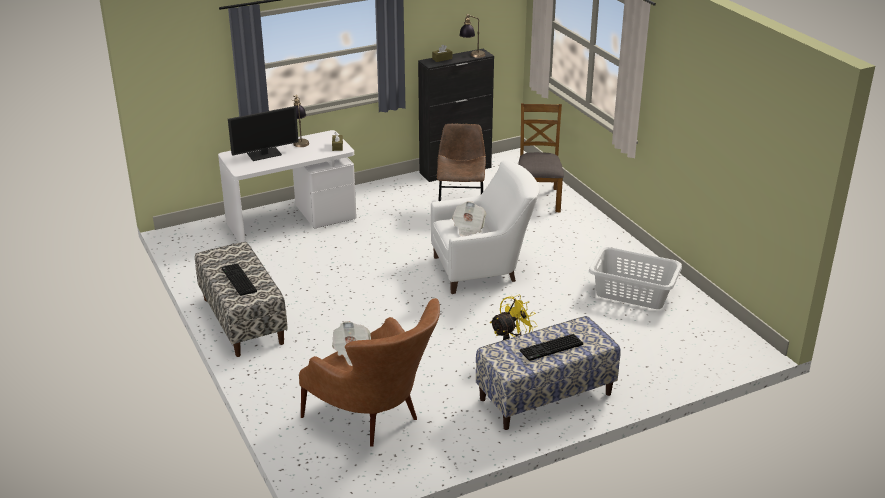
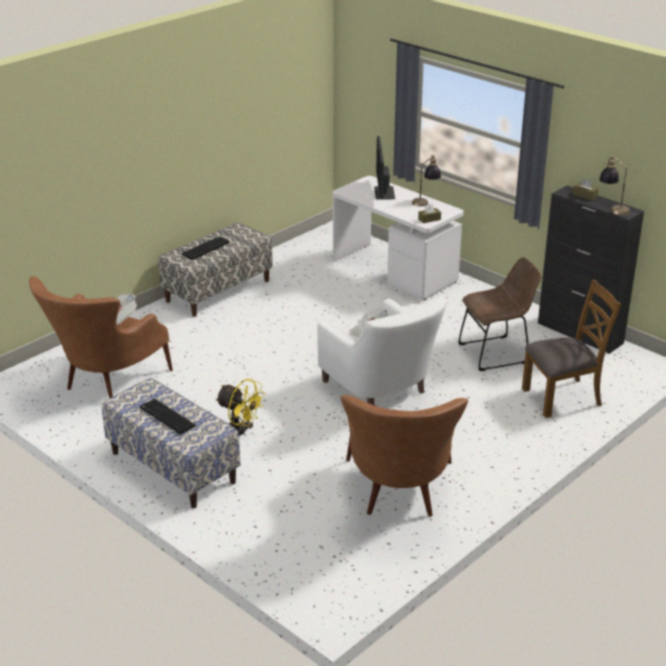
camera: 70 degrees right, 0 degrees up
monitor [228,106,299,161] -> monitor turned 45 degrees clockwise [374,136,395,200]
white laundry basket [589,247,682,309] -> brown armchair [340,395,468,517]

